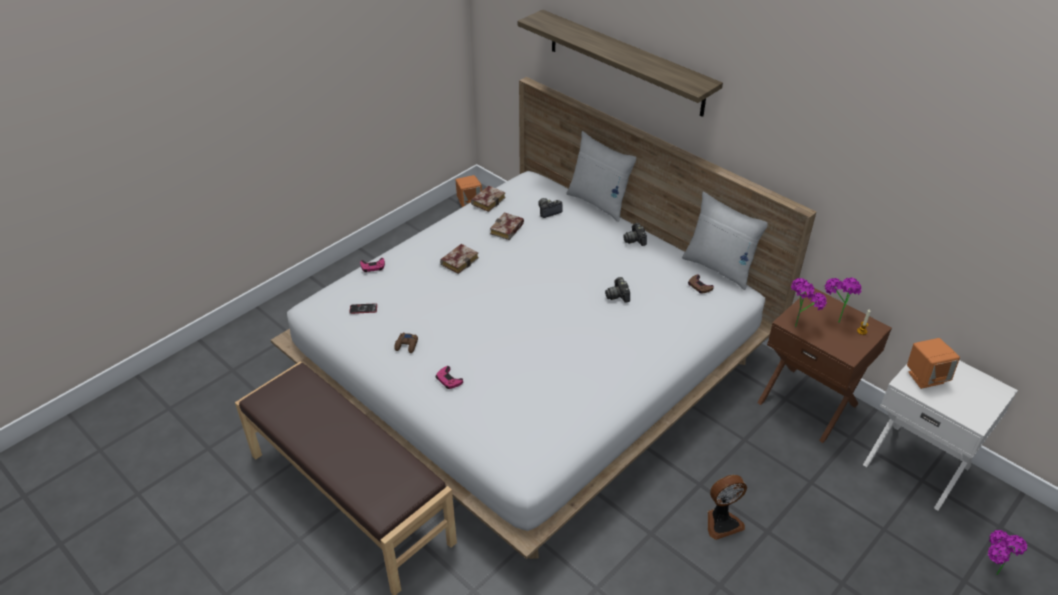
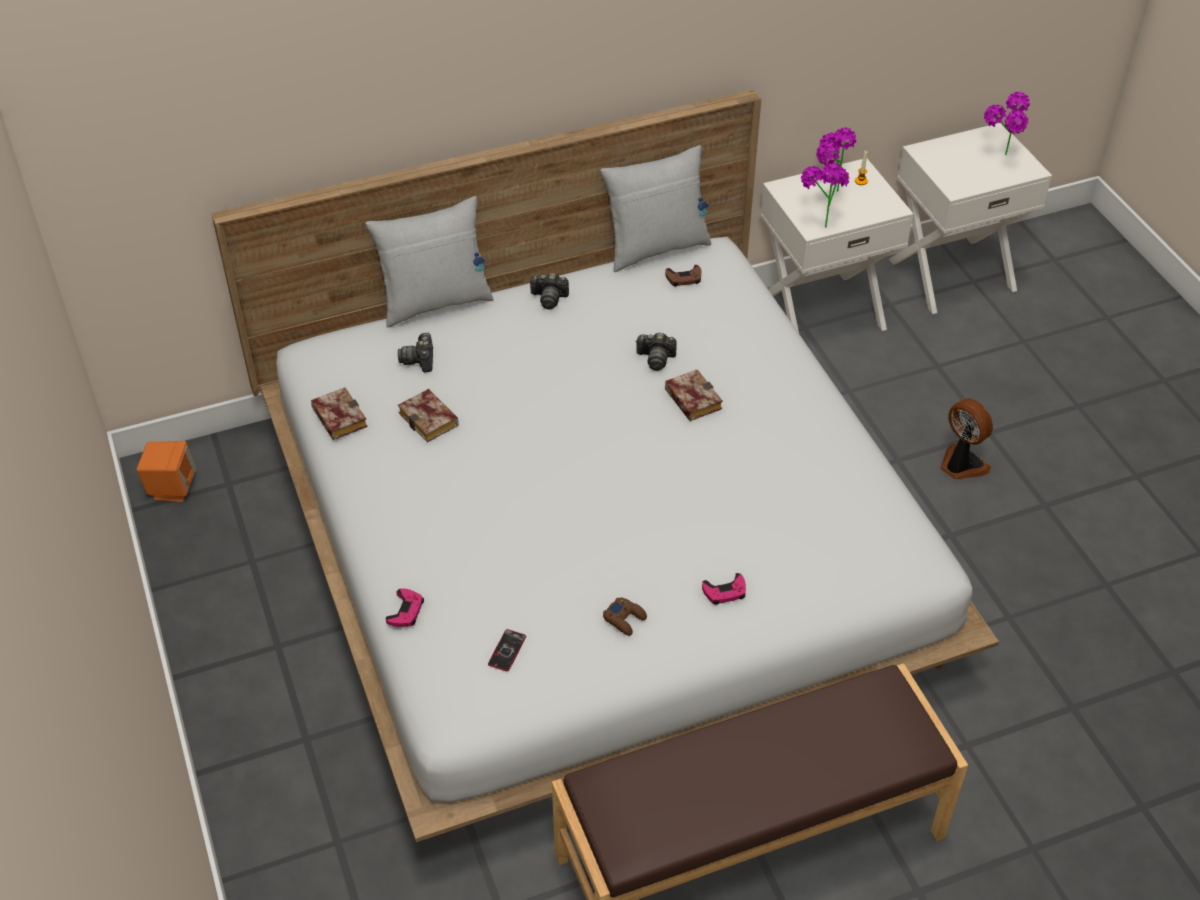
camera: 65 degrees left, 5 degrees up
book [440,244,479,274] -> book moved to [665,369,723,421]
shelf [518,10,723,117] -> none
fan [708,475,747,540] -> fan turned 45 degrees counterclockwise [940,398,993,480]
brown nightstand [757,288,892,443] -> white nightstand [760,159,913,333]
orange speaker [907,338,960,389] -> none
potted plant [988,530,1027,575] -> potted plant moved to [984,92,1030,155]

